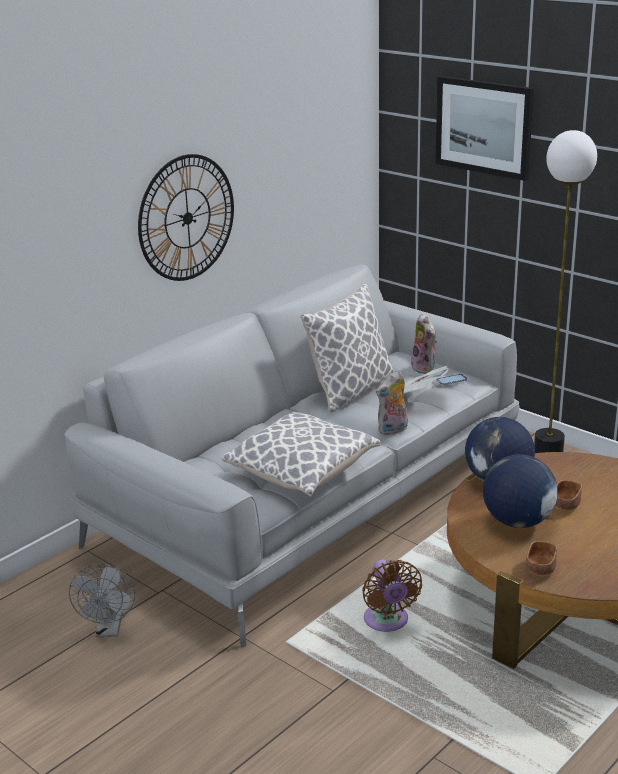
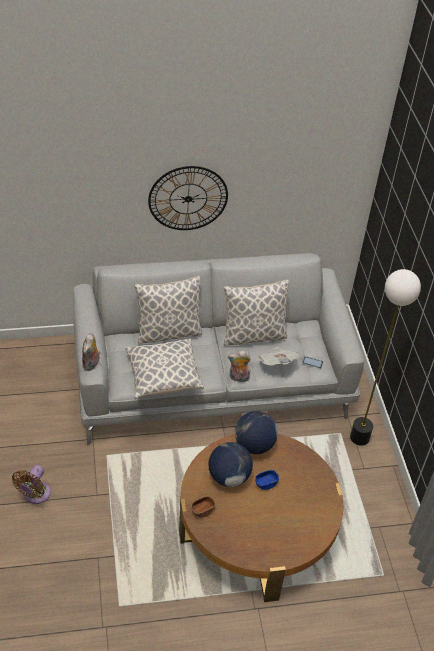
camera: 35 degrees right, 20 degrees up
grey fan [69,563,135,637] -> none
brown fan [362,559,422,632] -> brown fan moved to [12,465,51,504]
plush toy [411,313,437,374] -> plush toy moved to [82,333,100,371]
picture [435,76,534,181] -> none
brown bowl [555,480,582,510] -> blue bowl [255,470,279,490]
none -> pillow [134,276,202,344]

